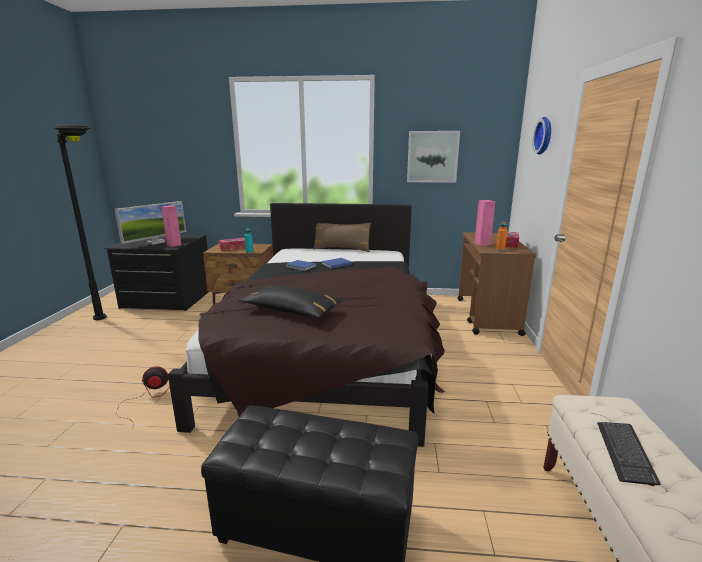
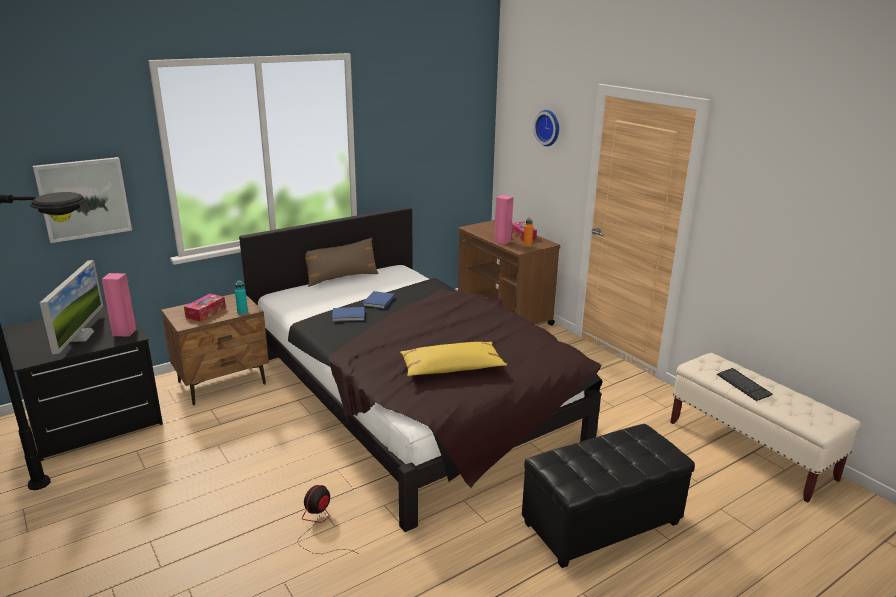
camera: 40 degrees left, 5 degrees up
black pillow [239,286,343,318] -> yellow pillow [400,342,507,376]
picture [407,131,460,183] -> picture moved to [33,157,132,243]

